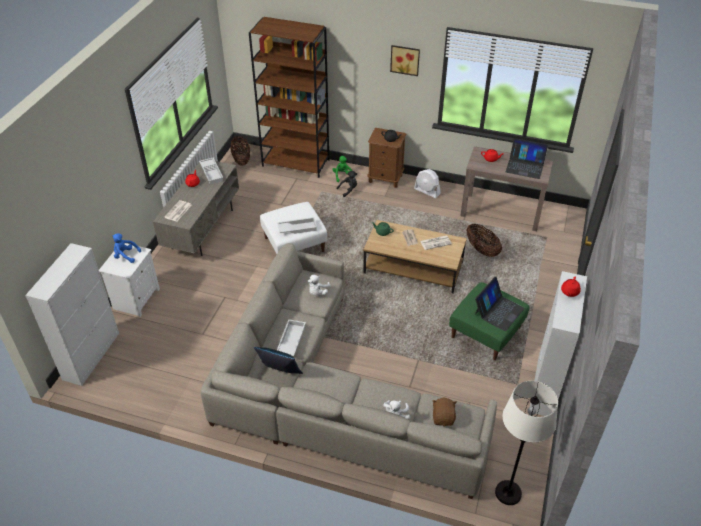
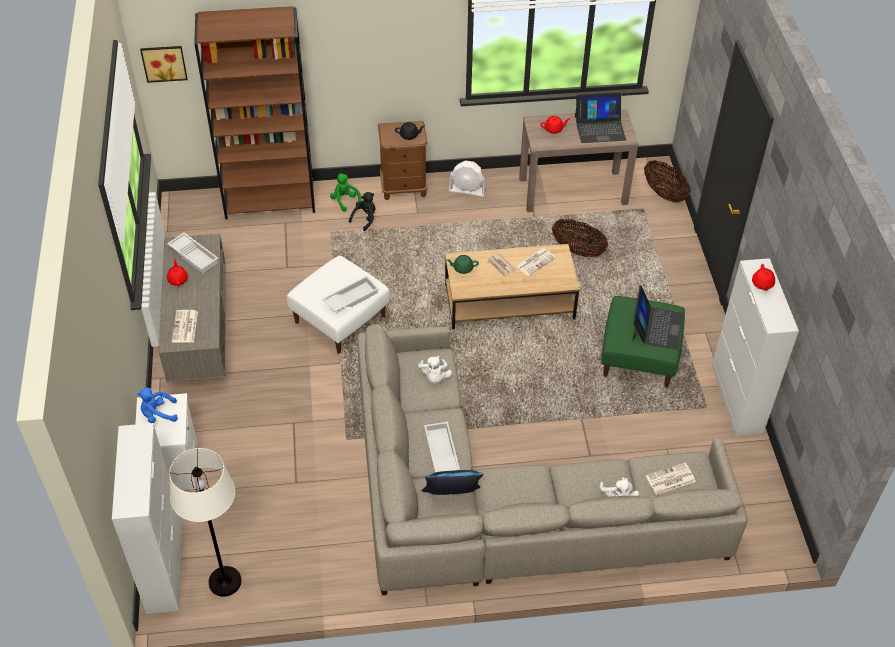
camera: 25 degrees left, 5 degrees up
basket [231,136,250,166] -> basket moved to [644,160,690,202]
picture [390,45,420,76] -> picture moved to [140,46,188,83]
brown plush toy [432,398,457,426] -> newspaper [646,463,696,495]
white floor lamp [495,381,558,505] -> white floor lamp moved to [169,448,242,597]

